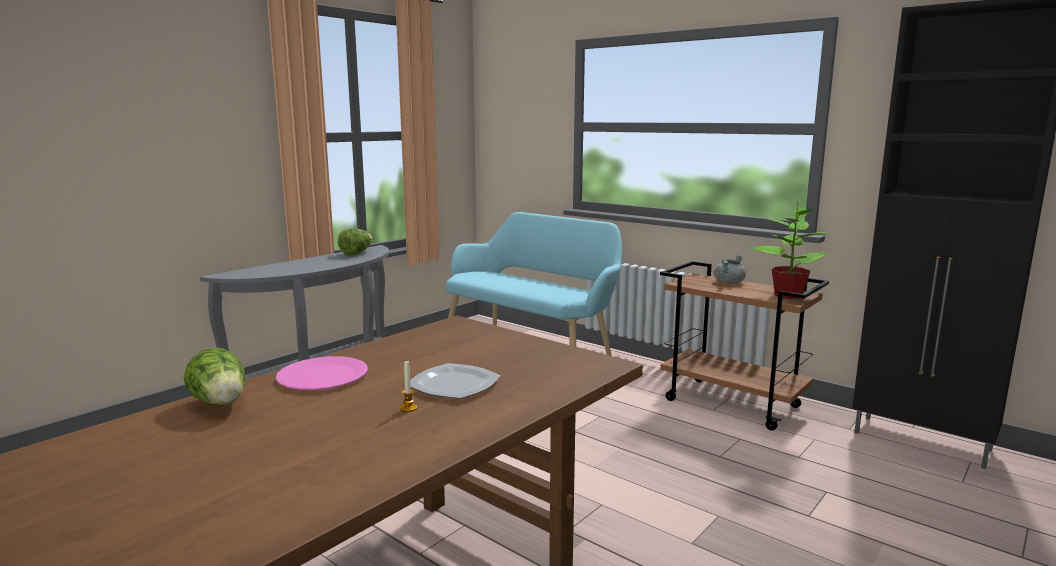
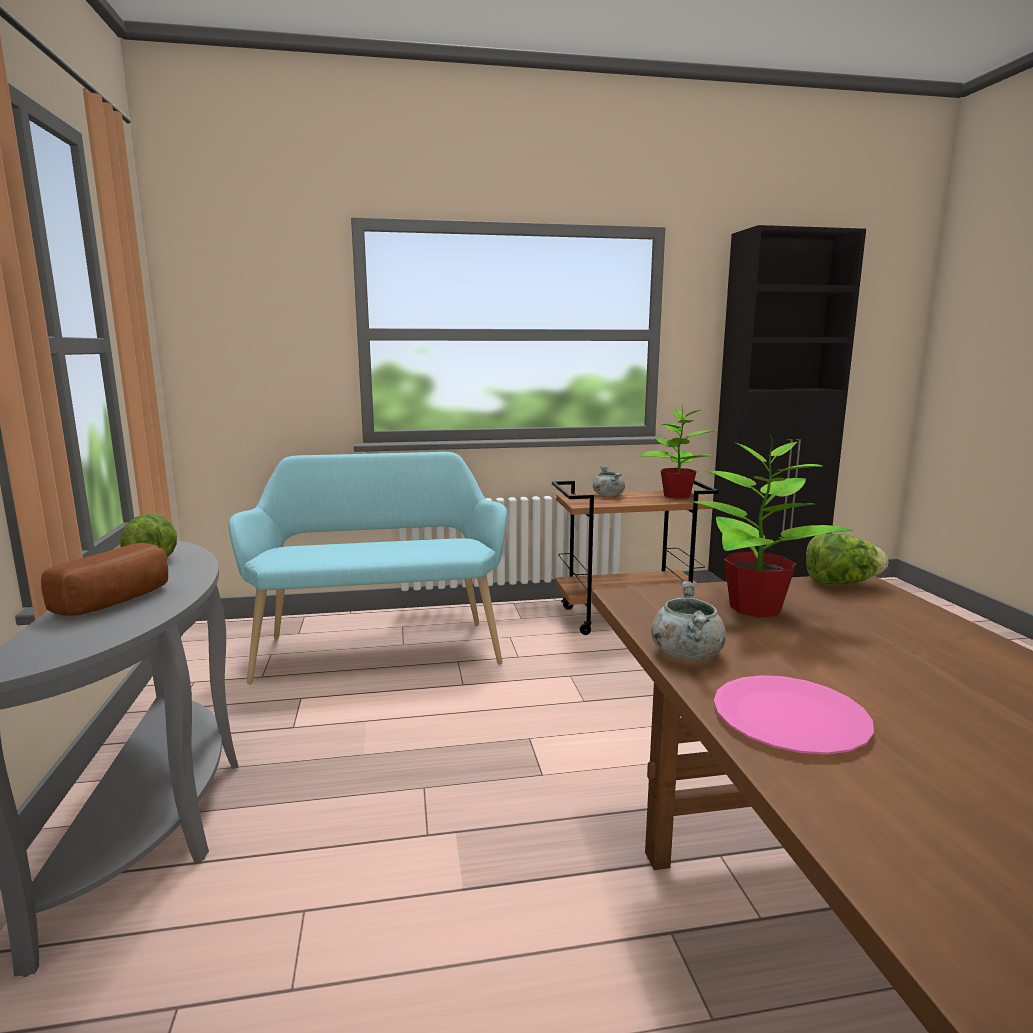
camera: 50 degrees left, 0 degrees up
lettuce [184,348,245,405] -> lettuce moved to [806,533,888,586]
candle [400,360,418,412] -> none
plate [410,363,500,399] -> none
none -> bread [41,543,168,616]
none -> grey cooking pot [651,581,726,659]
none -> potted plant [693,434,853,617]

